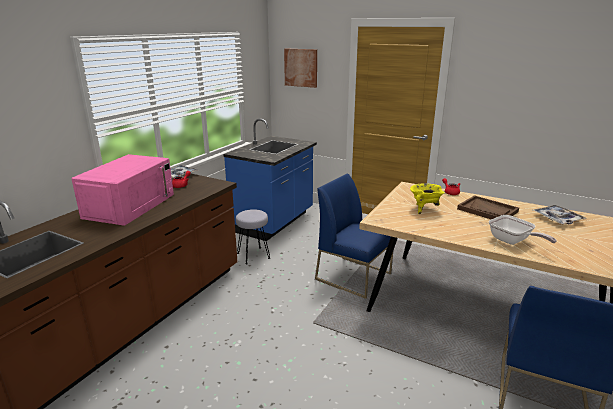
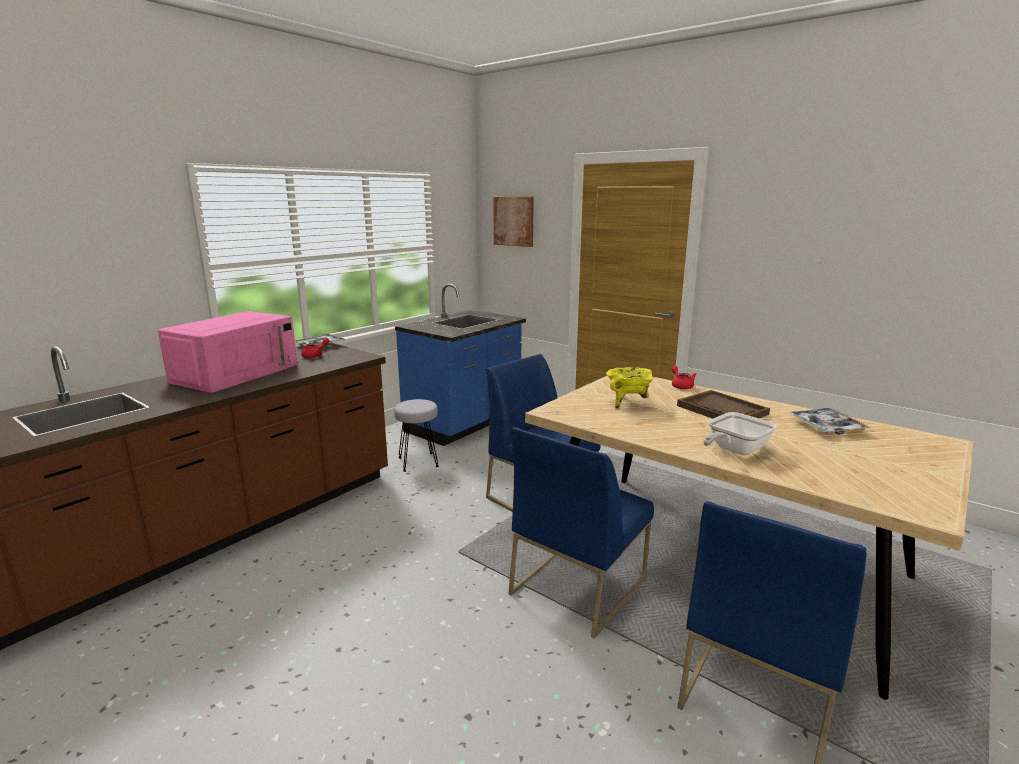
camera: 10 degrees right, 5 degrees down
frying pan [489,215,557,245] -> frying pan turned 75 degrees clockwise [703,412,777,455]
none -> blue chair [508,427,654,639]

